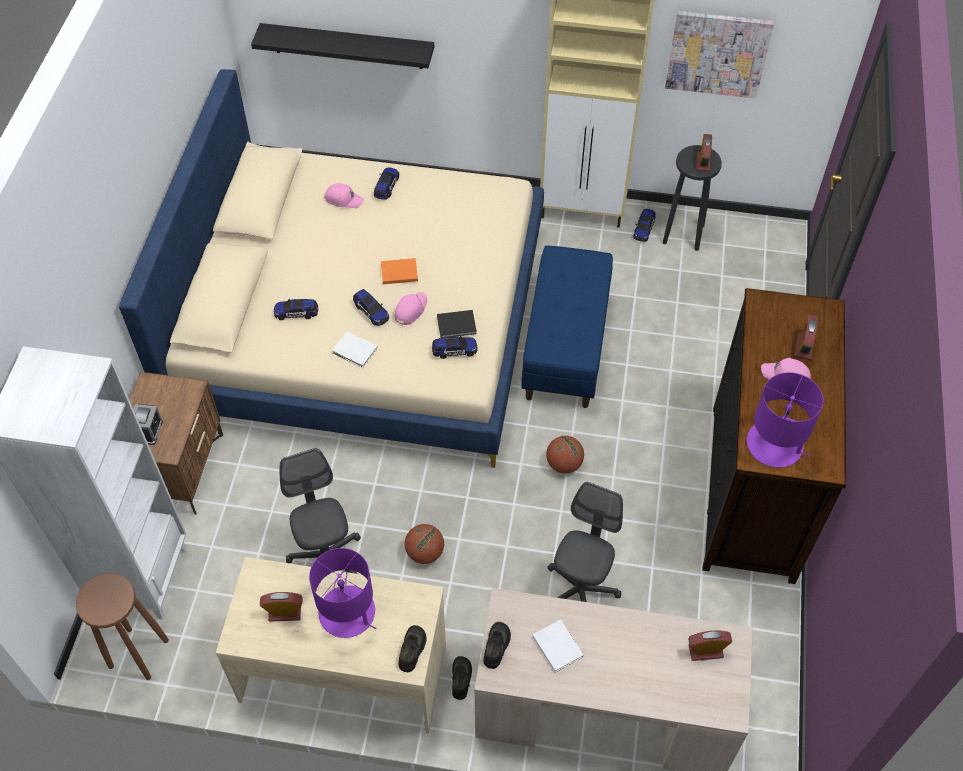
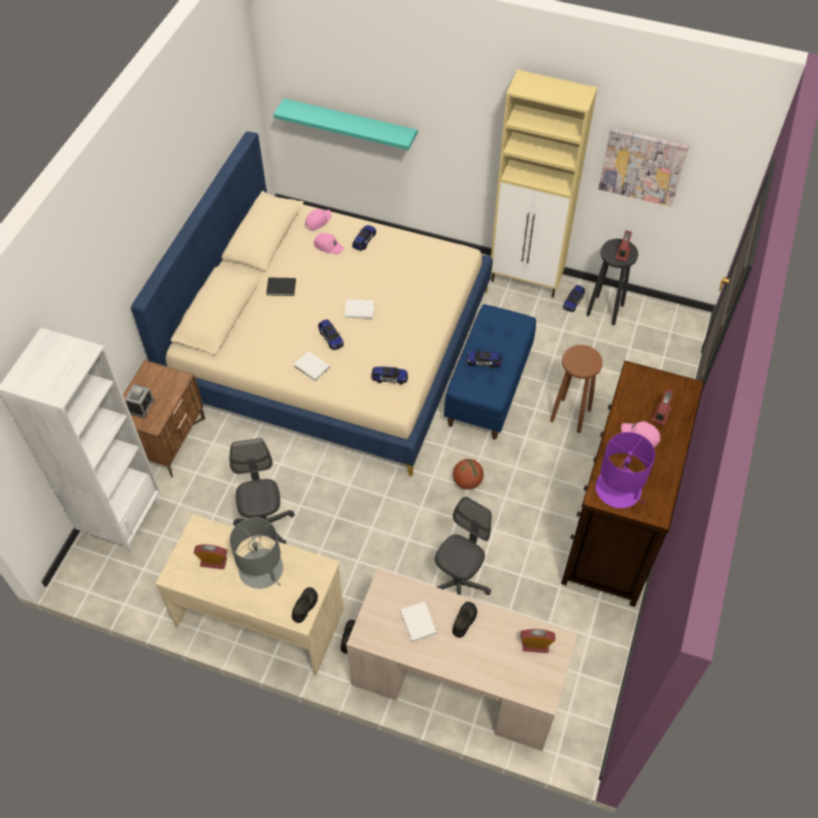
camera: 10 degrees right, 0 degrees up
brown stool [76,573,169,680] -> brown stool moved to [550,345,603,433]
black shelf [251,23,434,69] -> turquoise shelf [273,98,417,150]
toy car [274,299,318,320] -> toy car moved to [466,350,501,368]
purple table lamp [309,548,377,638] -> grey table lamp [230,517,283,589]
orange book [381,258,418,284] -> white book [345,299,374,319]
pink cap [394,292,427,325] -> pink cap moved to [305,209,332,231]
basketball [405,524,444,564] -> none
black book [437,310,477,338] -> black book moved to [266,277,296,296]
black shoe [484,622,511,669] -> black shoe moved to [452,602,477,638]

